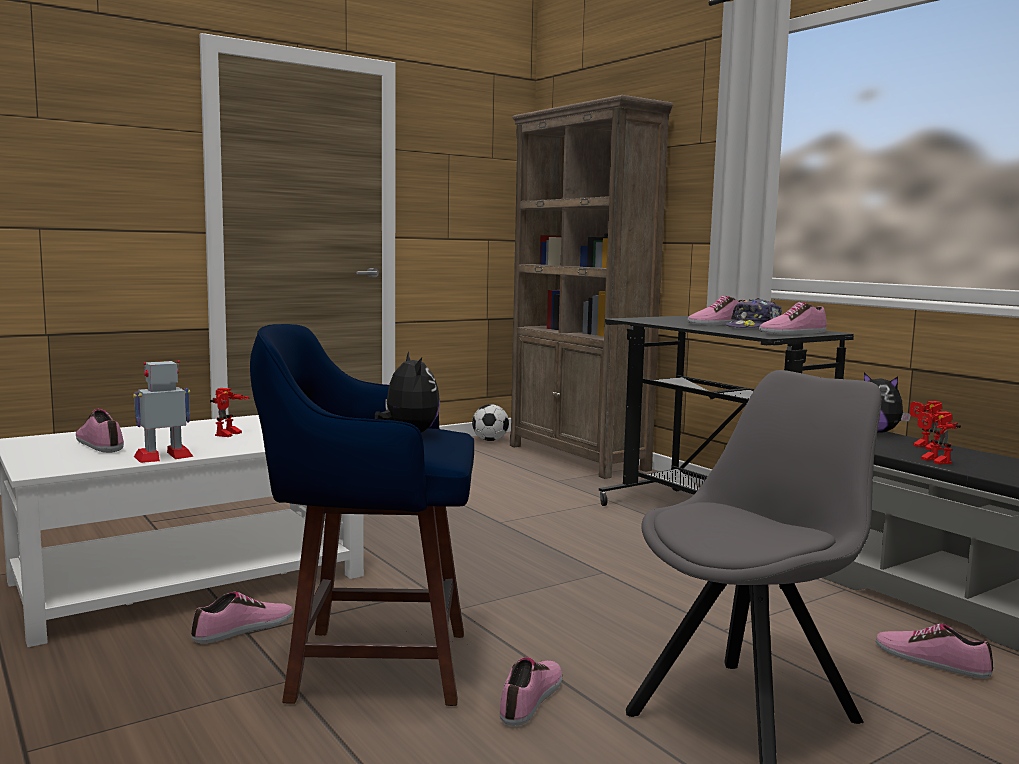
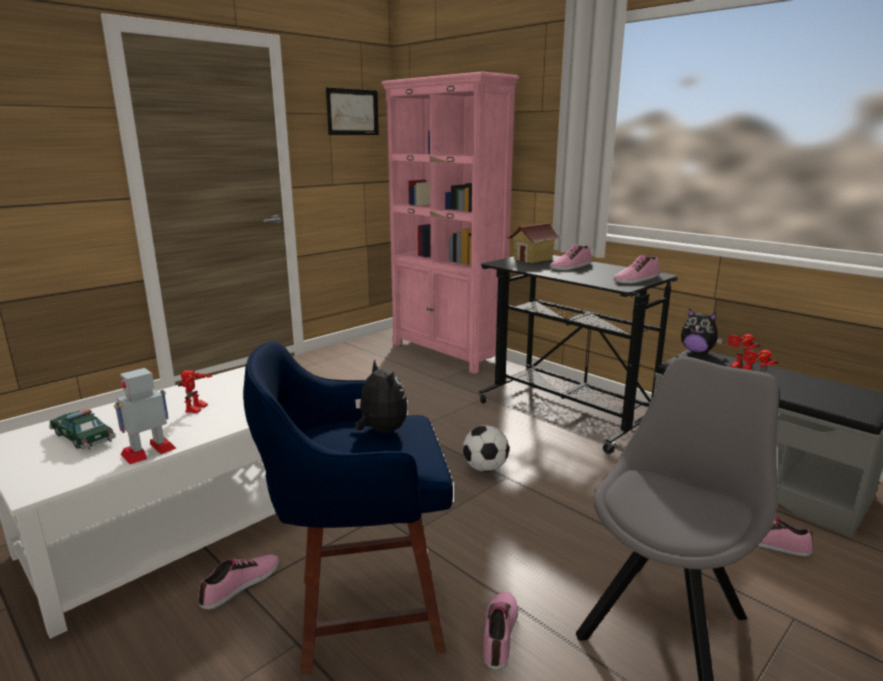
camera: 10 degrees left, 10 degrees up
shoe [76,409,124,453] -> toy car [49,409,116,450]
football [472,404,509,441] -> football moved to [463,425,509,472]
brown bookcase [510,95,673,479] -> pink bookcase [381,71,519,374]
cap [725,298,782,328] -> none
none -> picture [326,87,379,135]
none -> toy house [506,223,562,263]

